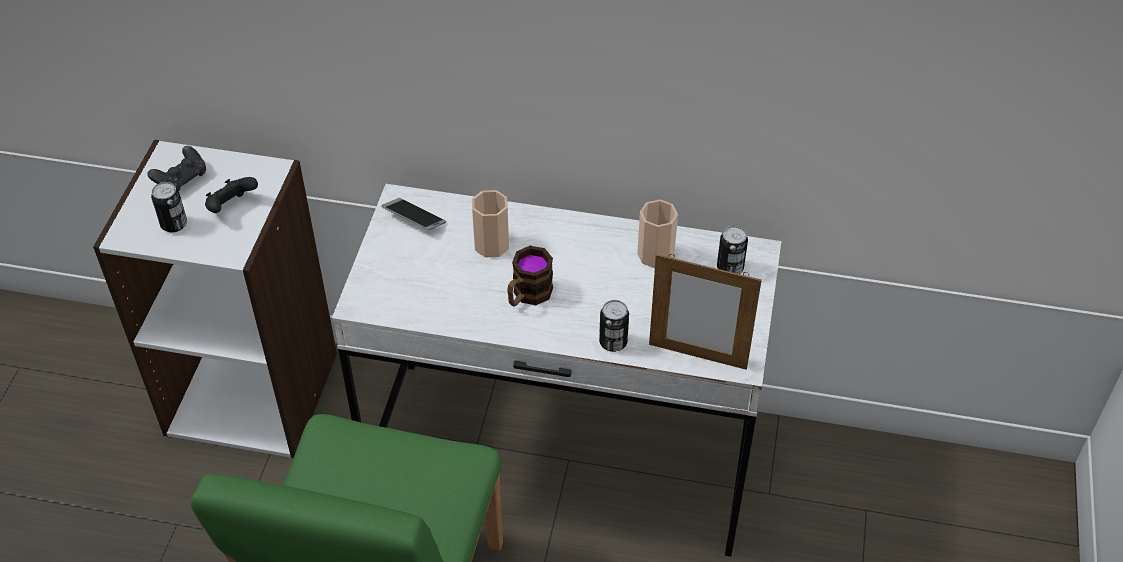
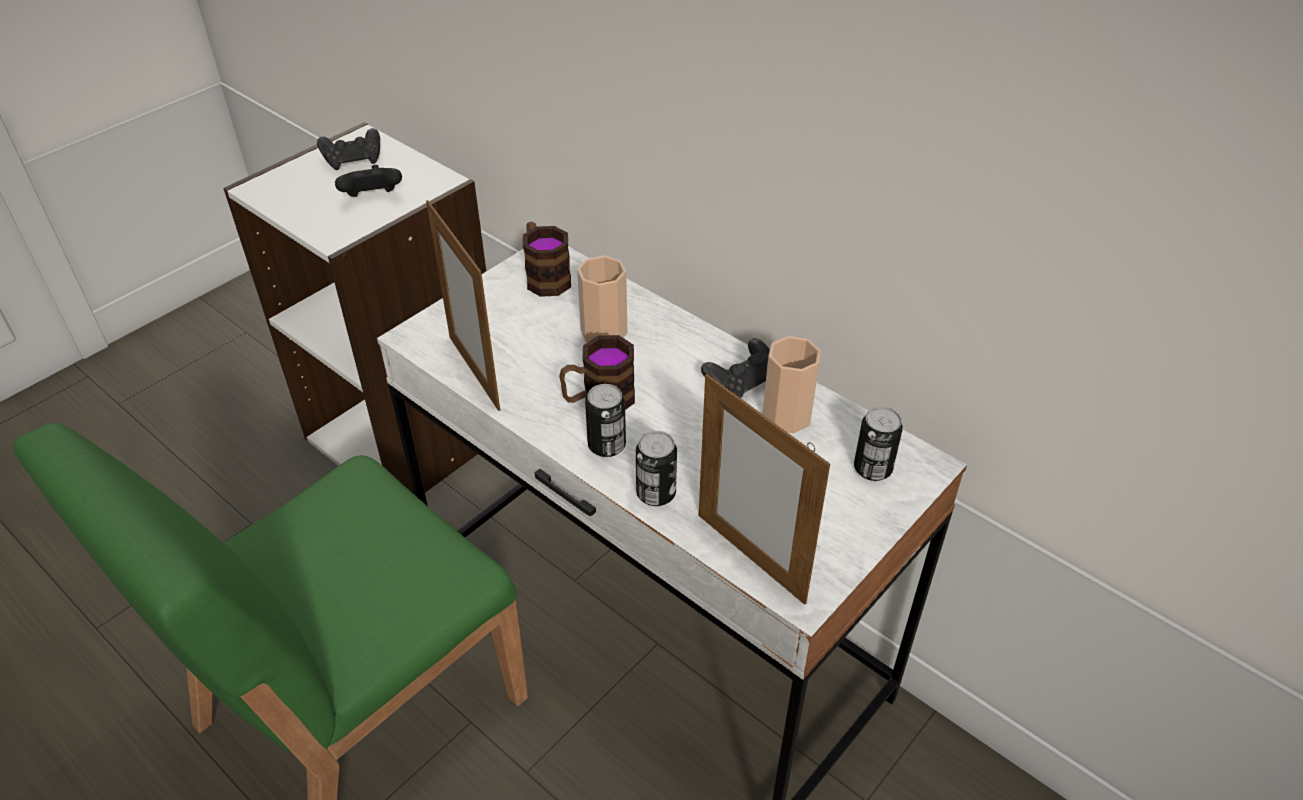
camera: 30 degrees right, 5 degrees down
can [151,182,187,233] -> can moved to [585,384,626,457]
phone [381,198,446,230] -> mug [523,222,571,297]
none -> picture frame [426,200,500,411]
none -> black game controller [701,338,770,398]

